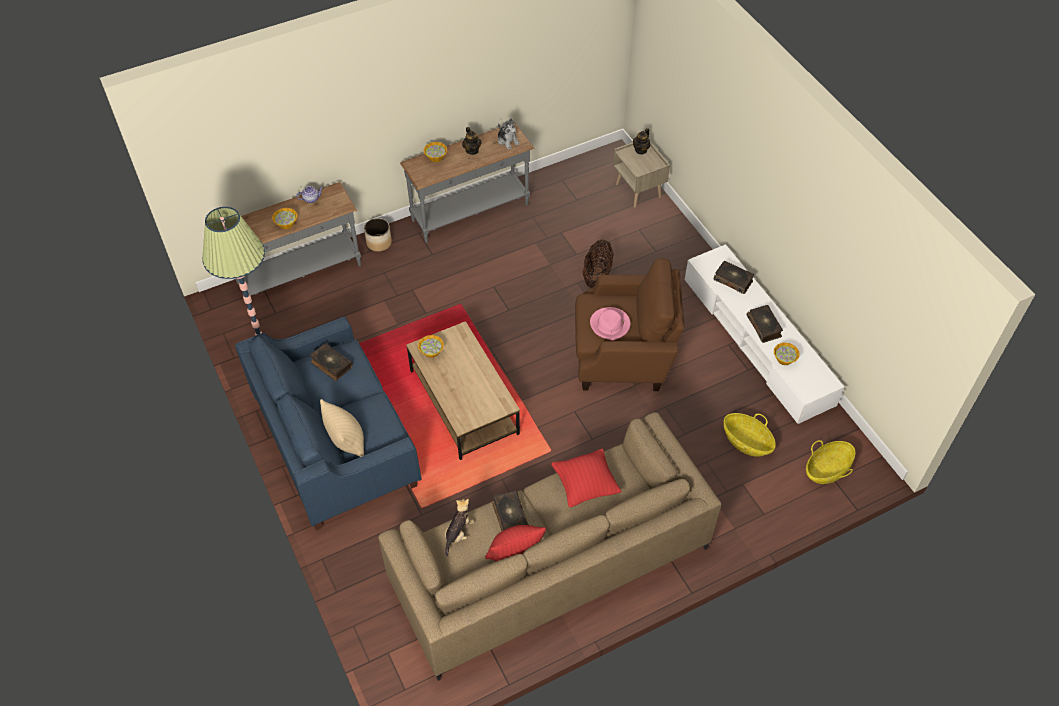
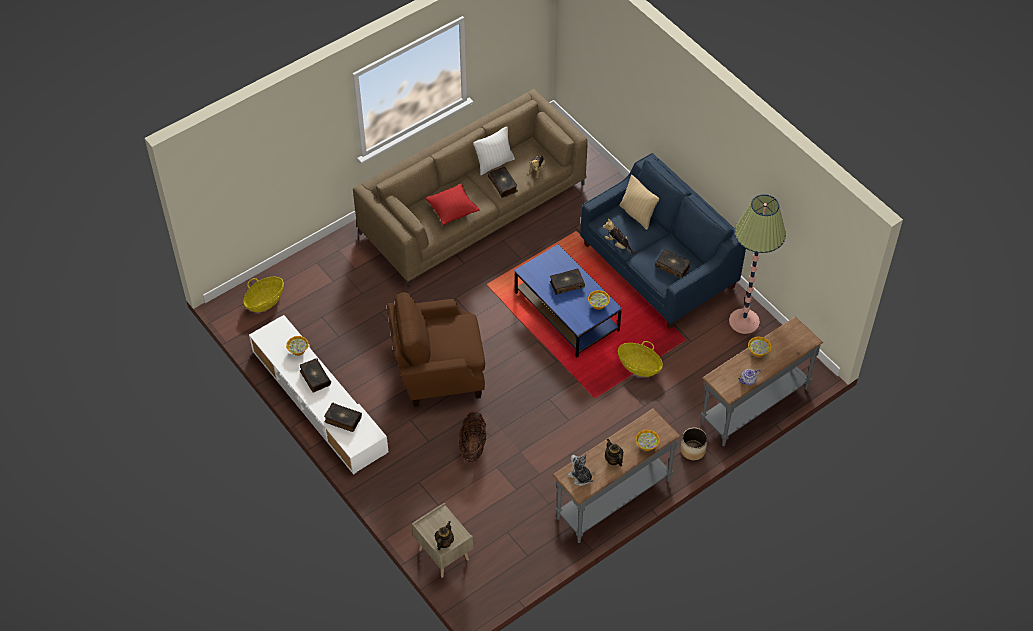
camera: 170 degrees right, 0 degrees up
brown coffee table [406,321,520,460] -> blue coffee table [514,244,622,357]
red pillow [485,525,546,561] -> white pillow [473,126,515,175]
pink hat [590,307,631,341] -> none
basket [723,413,776,457] -> basket moved to [618,341,663,377]
none -> book [550,268,585,295]
none -> plush toy [603,219,635,254]

